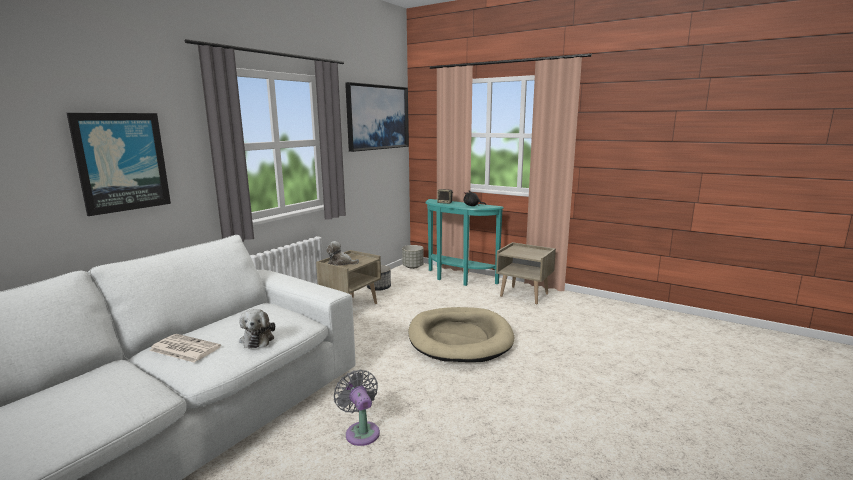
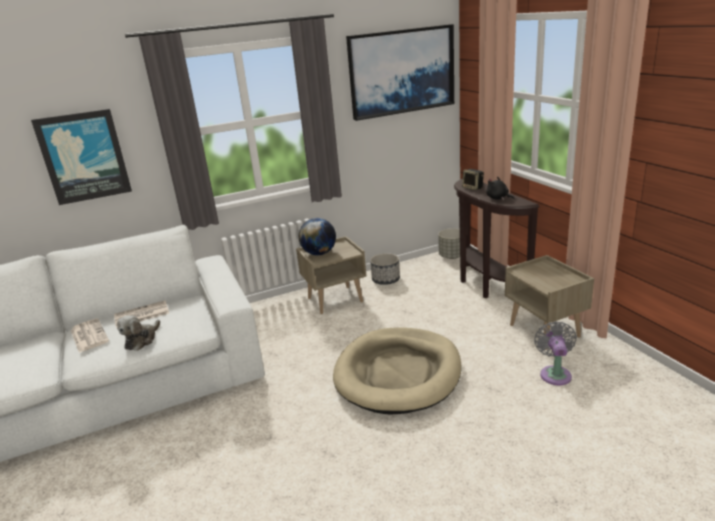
camera: 35 degrees right, 10 degrees up
plush toy [326,241,359,266] -> globe [299,218,336,255]
grey fan [334,370,380,446] -> grey fan moved to [534,321,577,385]
turquoise console table [425,199,504,286] -> brown console table [454,179,540,298]
none -> newspaper [114,300,169,328]

